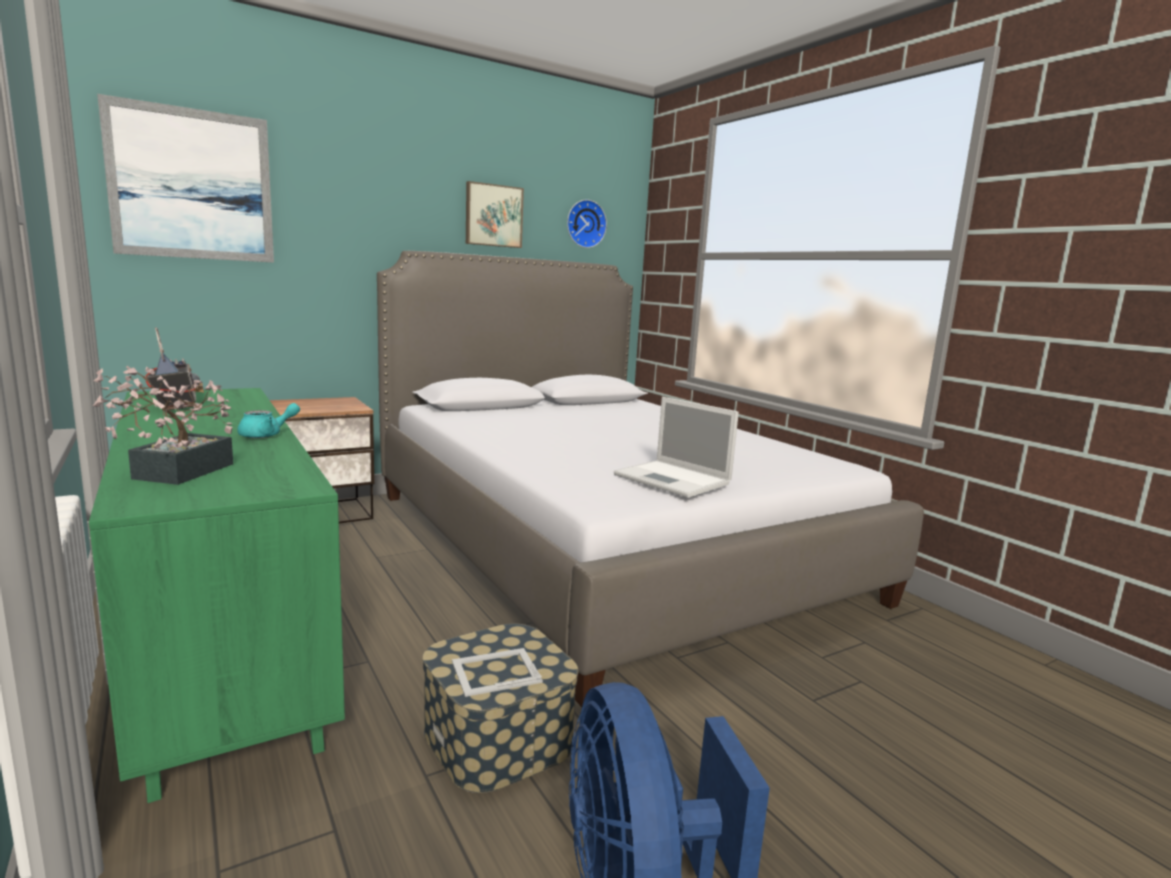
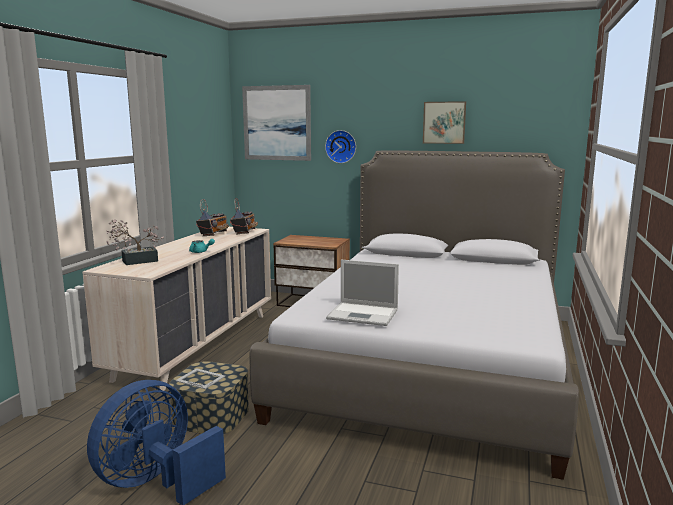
camera: 50 degrees right, 0 degrees up
green dresser [89,388,345,803] -> beige dresser [82,227,271,391]
wall clock [567,200,607,248] -> wall clock moved to [325,130,356,163]
laptop [614,397,739,498] -> laptop turned 75 degrees counterclockwise [326,260,399,326]
none -> radio [230,198,258,235]

